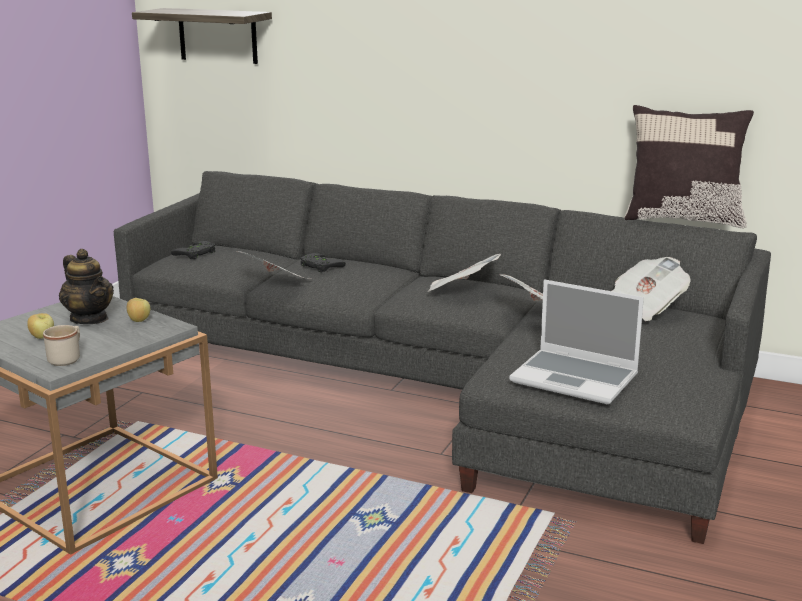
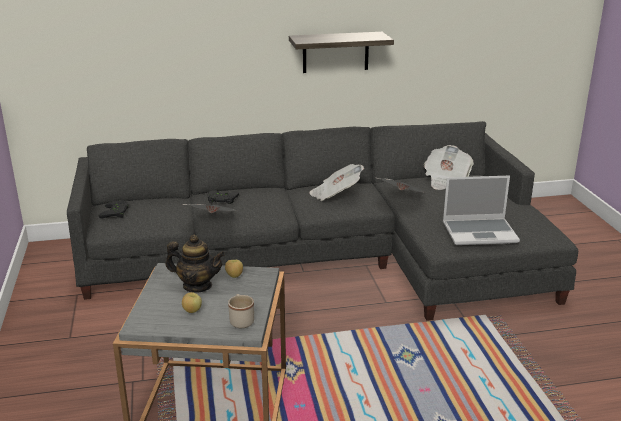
camera: 35 degrees left, 5 degrees up
shelf [132,8,272,64] -> shelf moved to [289,32,394,73]
pillow [624,105,754,229] -> none

